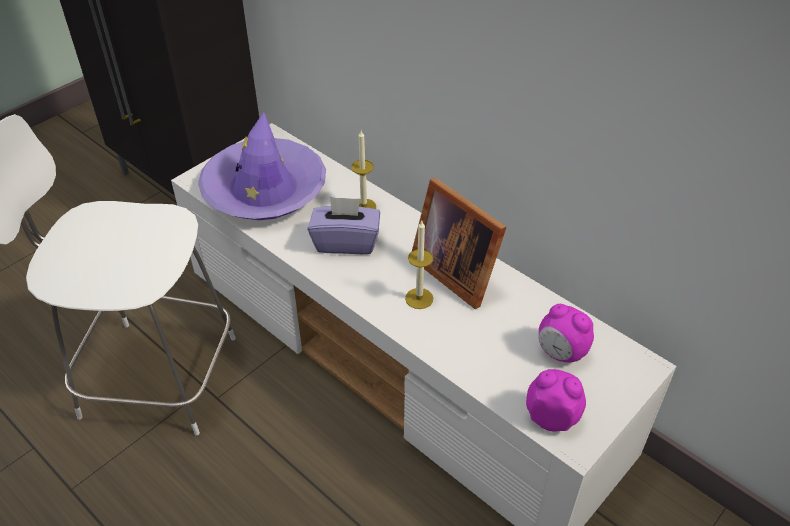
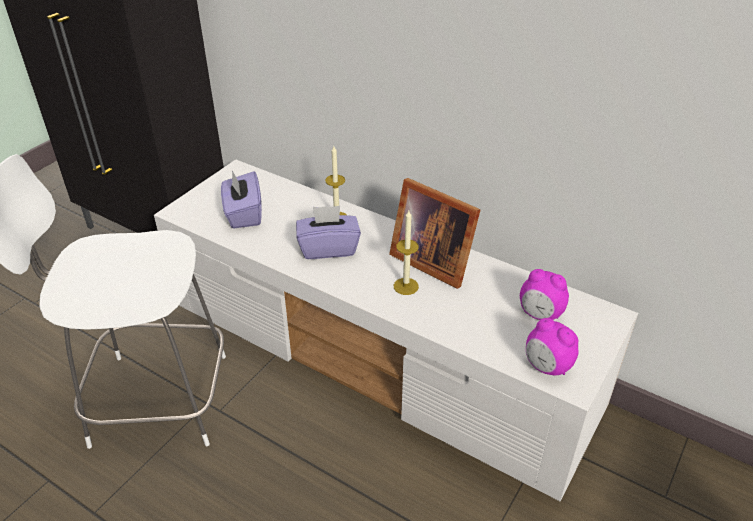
camera: 10 degrees left, 5 degrees down
purple hat [198,112,326,220] -> purple tissue box [221,171,262,229]
alarm clock [526,369,586,431] -> alarm clock turned 150 degrees counterclockwise [526,318,579,375]

